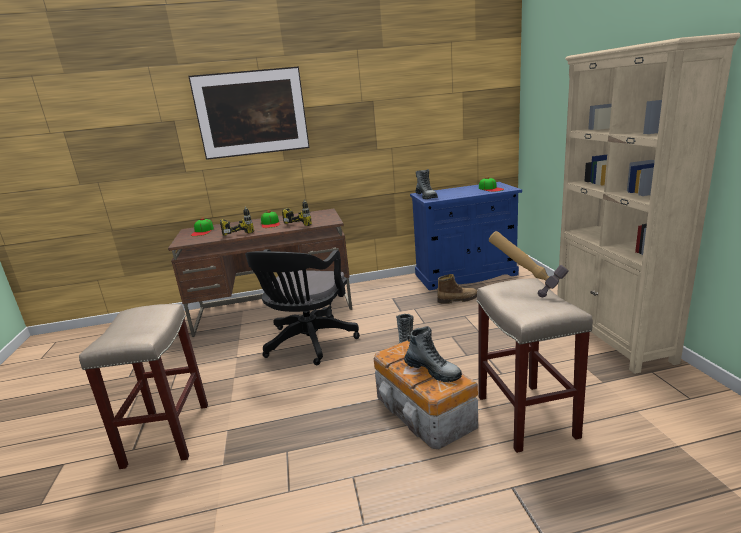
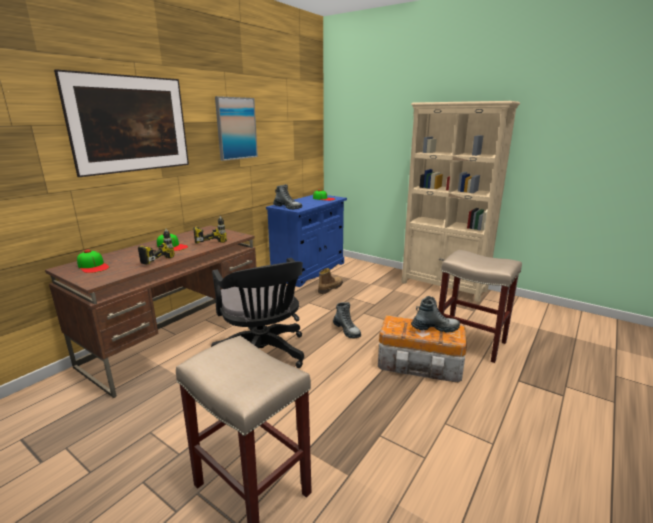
camera: 45 degrees left, 0 degrees up
hammer [489,231,569,297] -> none
none -> picture [215,96,258,161]

